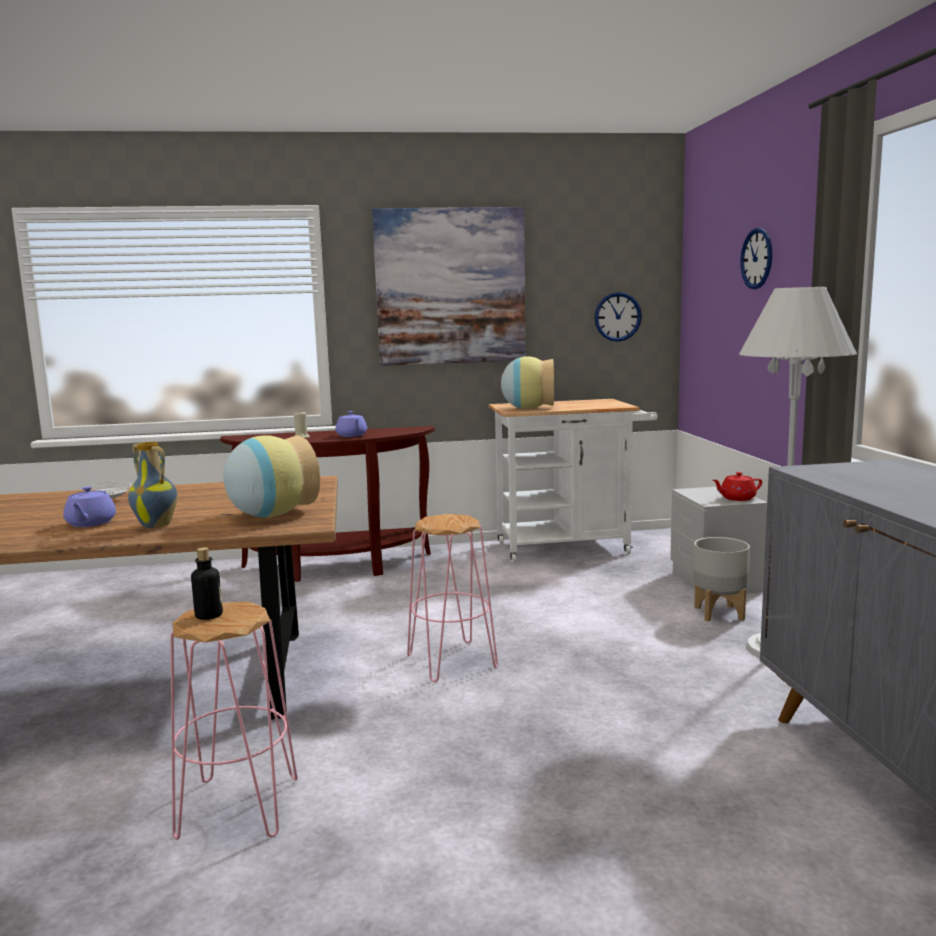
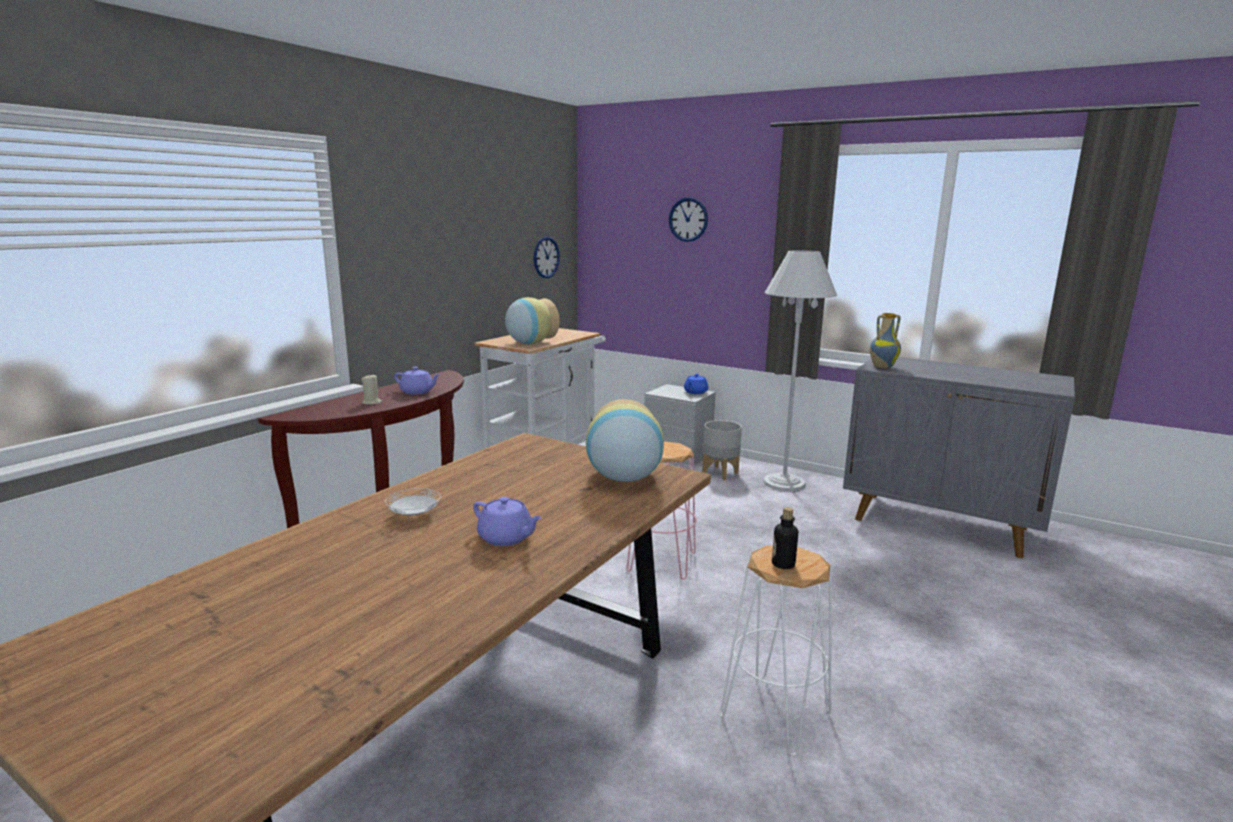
camera: 50 degrees left, 5 degrees up
vase [128,442,178,528] -> vase moved to [869,313,901,369]
pink stool [171,602,298,840] -> white stool [720,546,832,756]
picture [372,207,526,366] -> none
red teapot [713,472,762,501] -> blue teapot [684,374,708,394]

